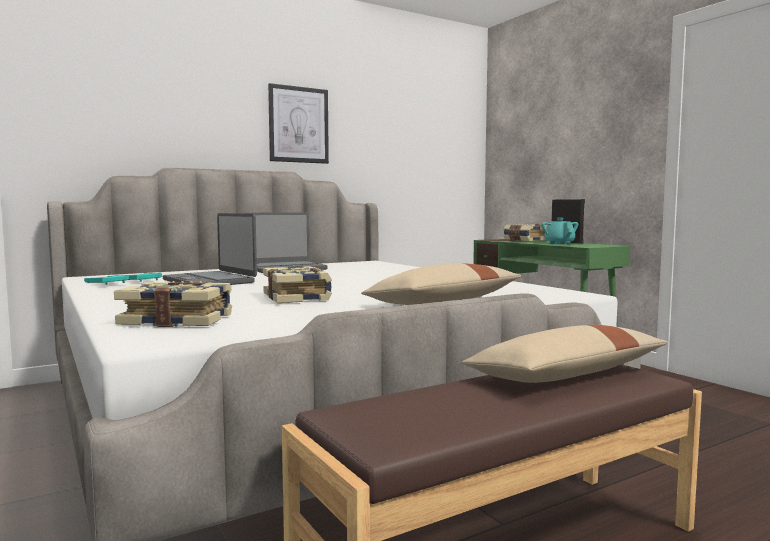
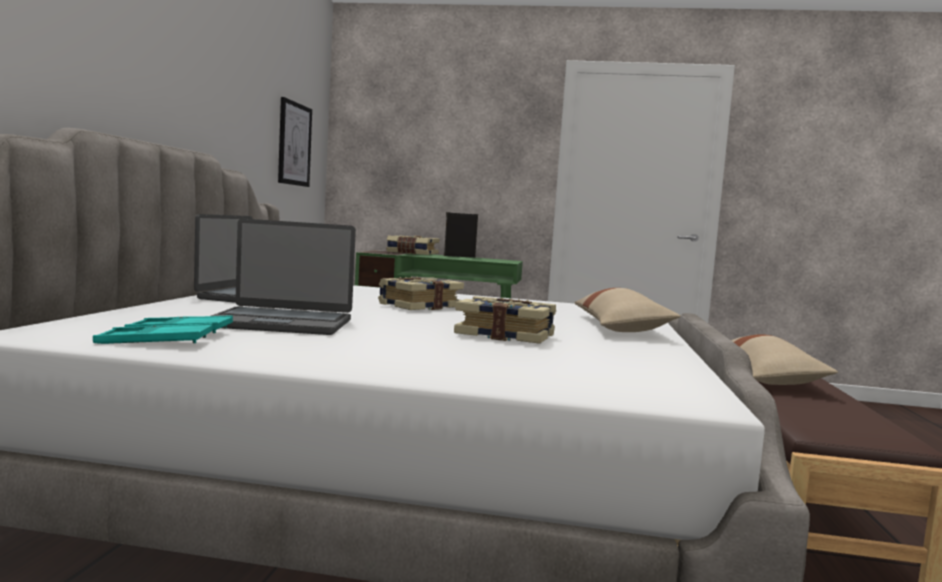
camera: 50 degrees left, 0 degrees up
book [114,281,232,327] -> book moved to [378,277,464,310]
picture [268,83,329,164] -> picture moved to [278,97,312,187]
turquoise teapot [541,218,578,245] -> none

